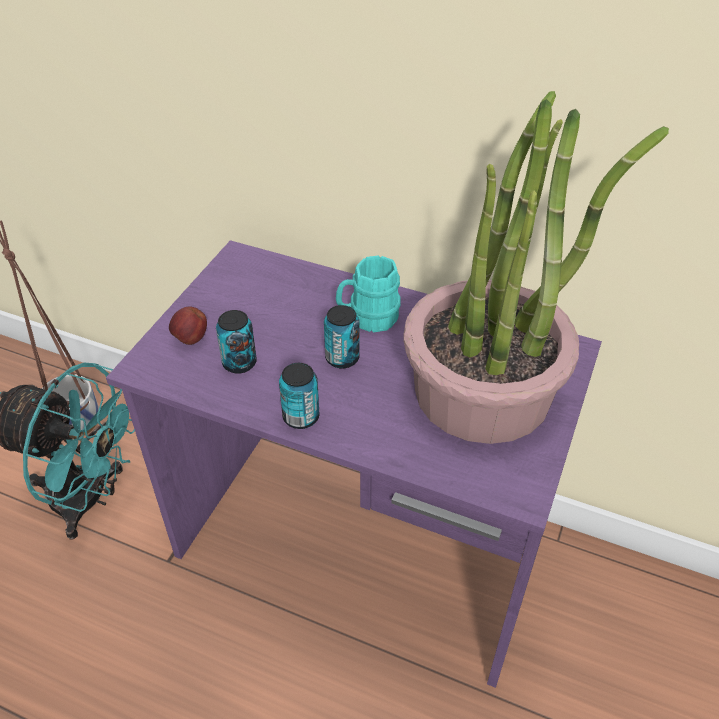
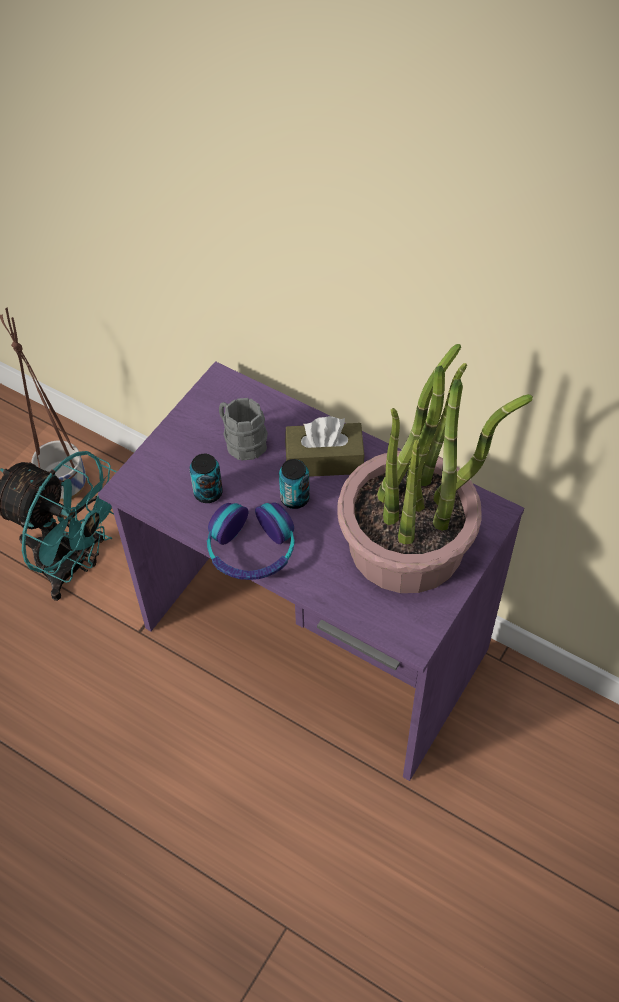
camera: 10 degrees right, 10 degrees up
apple [169,306,207,345] -> none
can [279,363,319,429] -> headphones [207,503,295,580]
turquoise mug [336,255,401,332] -> brown tissue box [285,416,365,477]
none -> grey mug [219,398,268,460]

